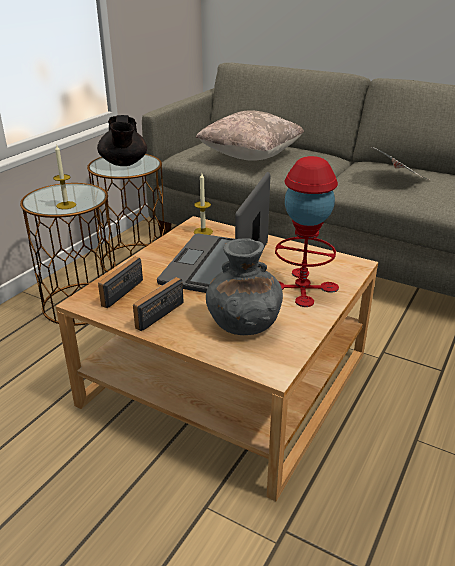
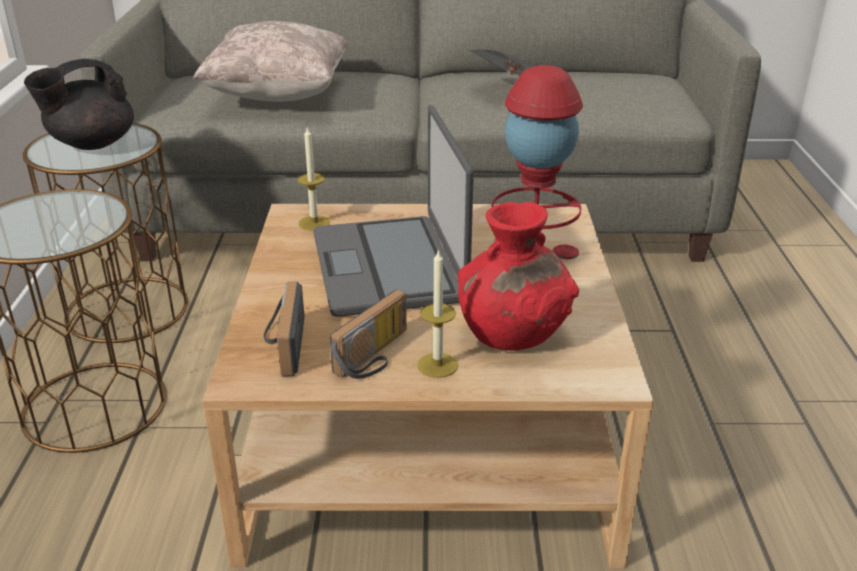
camera: 30 degrees left, 0 degrees up
candle [53,144,76,209] -> candle moved to [417,249,458,378]
black teapot [97,115,147,166] -> black teapot turned 90 degrees clockwise [24,59,134,150]
radio [133,277,184,331] -> radio turned 150 degrees counterclockwise [330,289,407,379]
grey vase [206,238,283,335] -> red vase [458,202,579,351]

